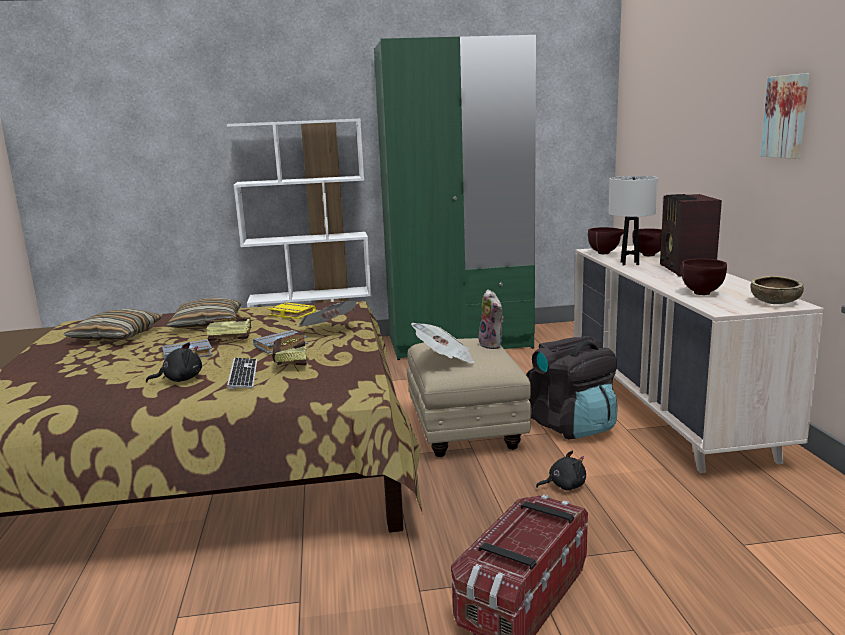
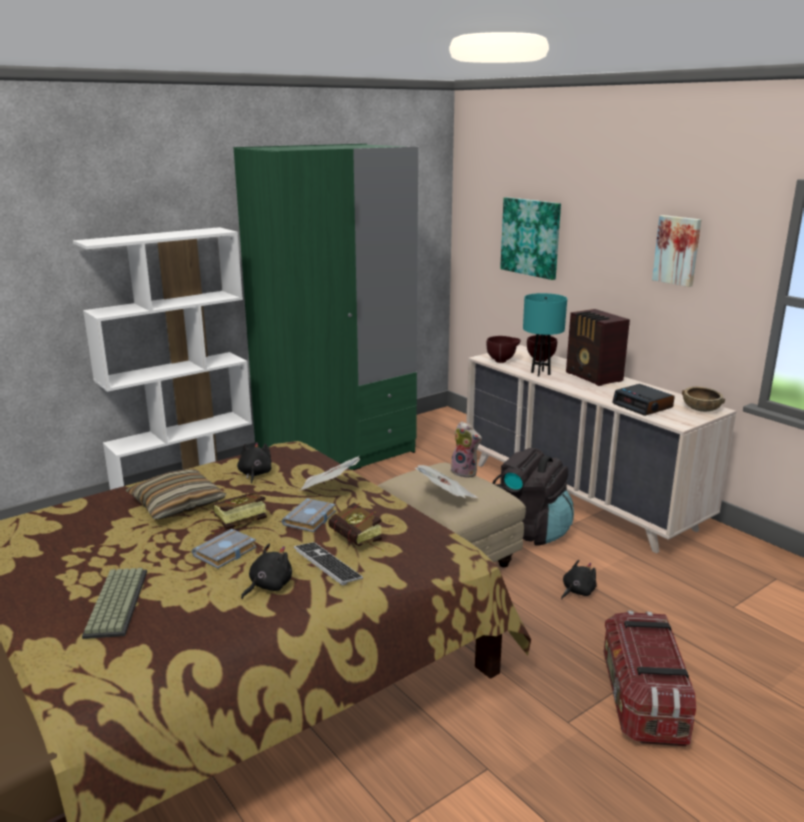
camera: 30 degrees left, 5 degrees up
pillow [63,309,162,342] -> none
yellow book [268,302,316,319] -> black plush toy [237,442,272,484]
white table lamp [609,176,658,266] -> turquoise table lamp [523,293,567,377]
brown bowl [681,259,727,295] -> alarm clock [612,384,675,416]
none -> keyboard [82,568,147,639]
none -> picture [500,197,561,280]

